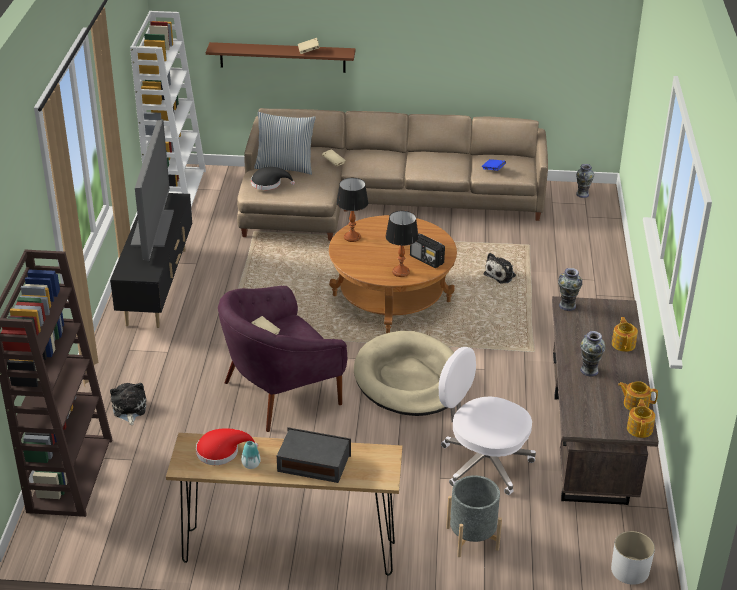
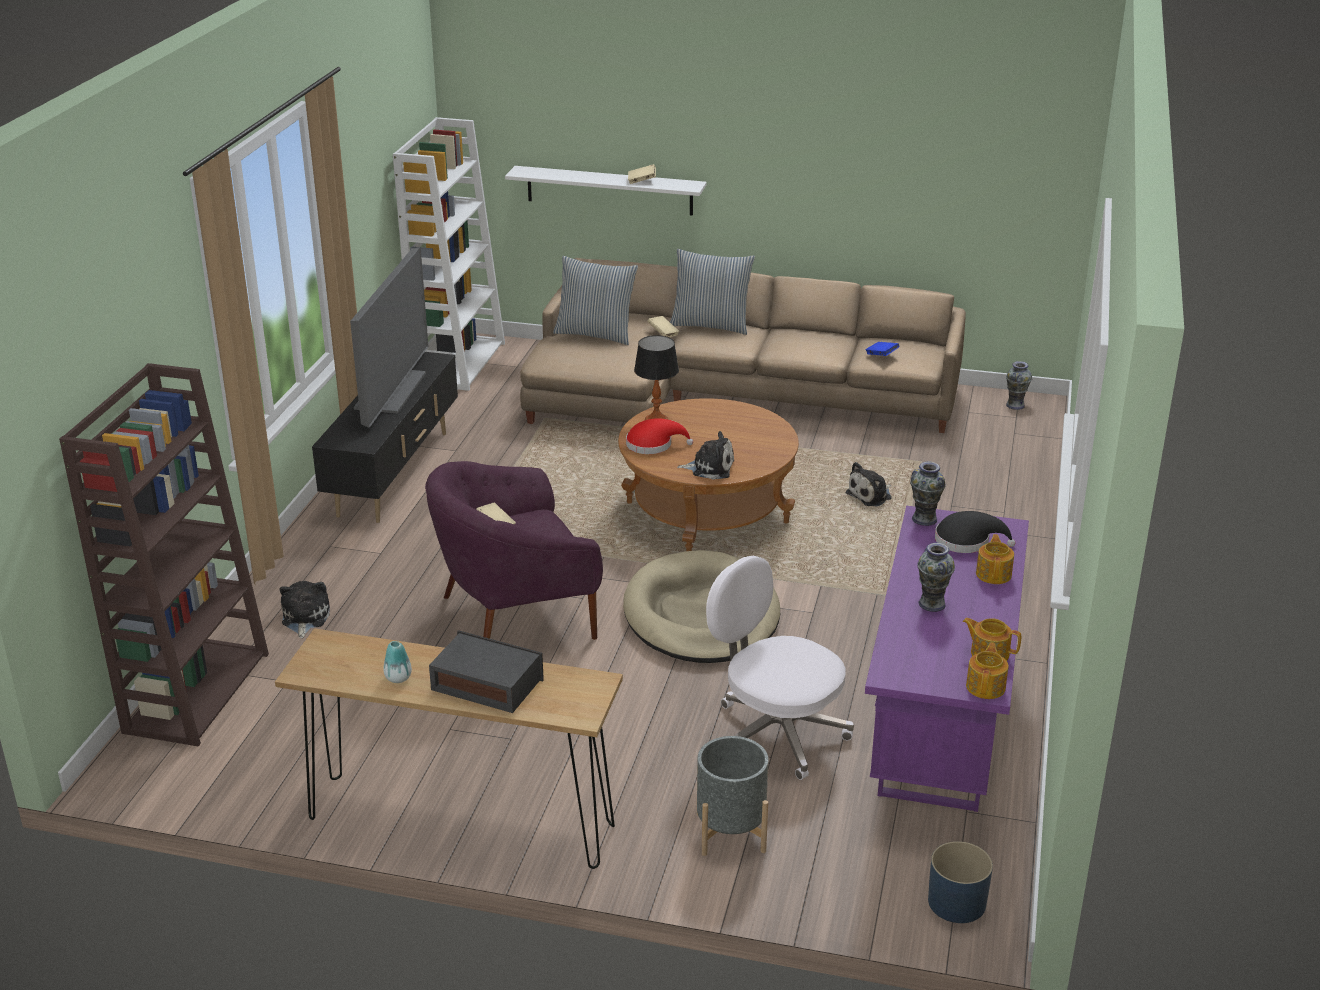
camera: 10 degrees right, 5 degrees down
red hat [196,428,258,465] -> red hat moved to [626,418,693,454]
brown shelf [206,42,356,73] -> white shelf [505,166,707,216]
black hat [251,167,295,190] -> black hat moved to [935,511,1015,553]
table lamp [385,211,419,277] -> plush toy [677,431,734,479]
radio [410,234,445,268] -> none
brown desk [552,296,659,505] -> purple desk [865,506,1029,812]
white planter [611,531,655,585] -> blue planter [928,841,993,923]
none -> pillow [670,249,755,335]

